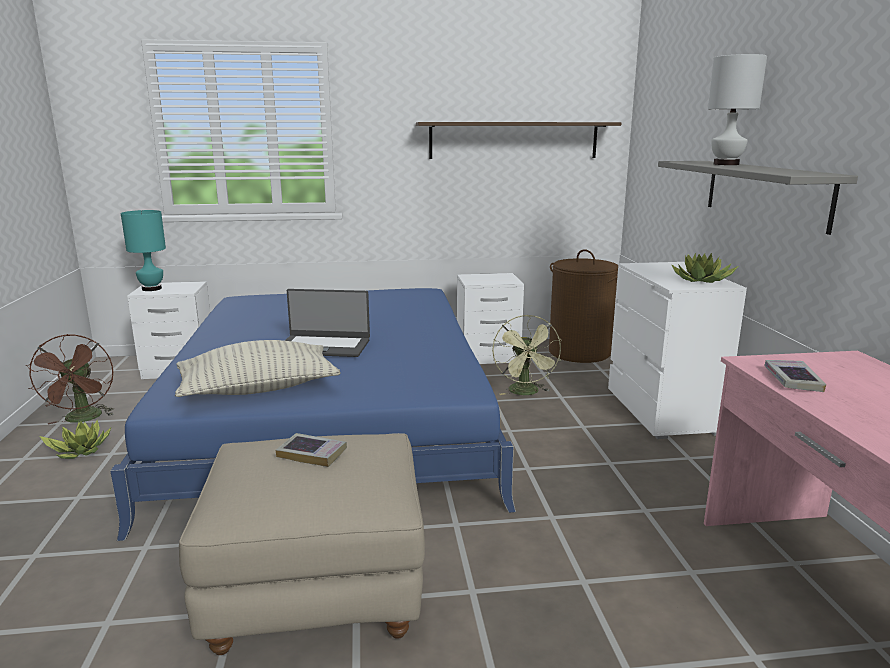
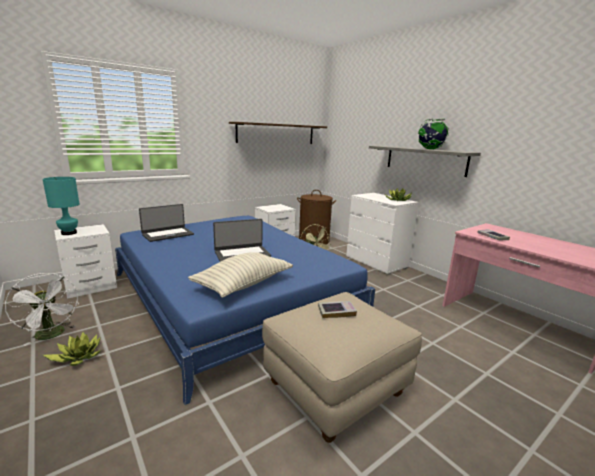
camera: 30 degrees left, 0 degrees up
brown fan [26,334,114,424] -> white fan [5,273,79,346]
white table lamp [708,54,767,165] -> none
none -> laptop [139,204,194,242]
none -> globe [418,118,449,150]

